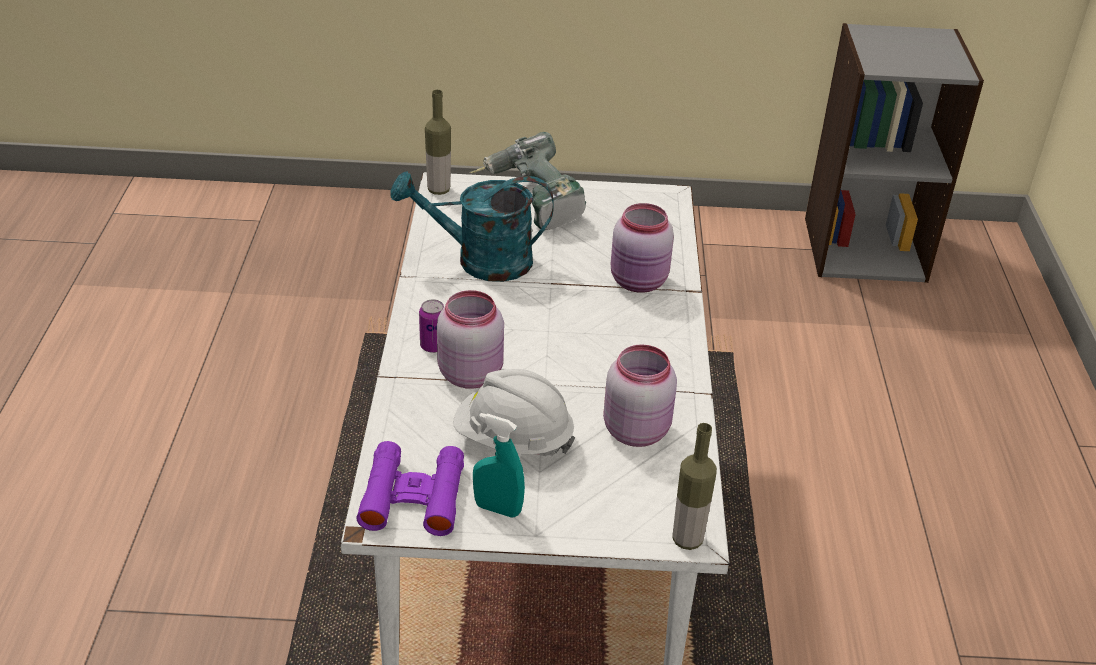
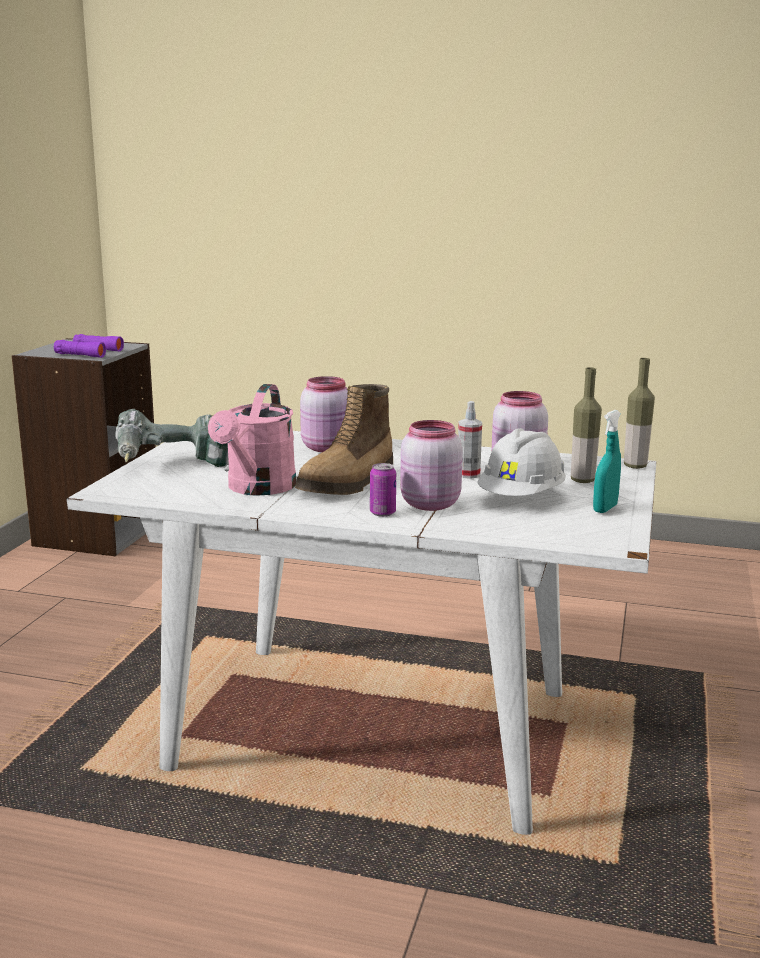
camera: 75 degrees left, 20 degrees down
purple binoculars [356,441,464,536] -> purple binoculars moved to [54,334,124,358]
turquoise watering can [390,171,554,282] -> pink watering can [208,384,296,496]
bottle [425,90,451,195] -> bottle moved to [571,367,602,483]
none -> boot [295,384,393,495]
none -> spray bottle [458,401,482,479]

